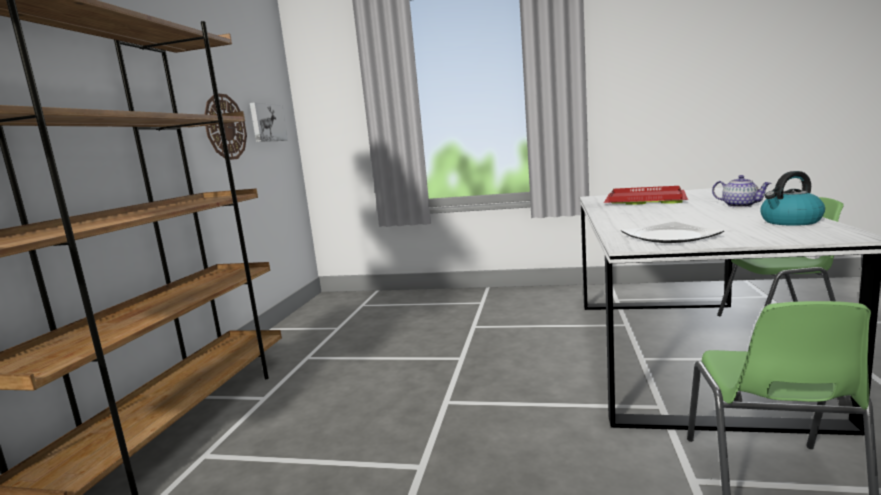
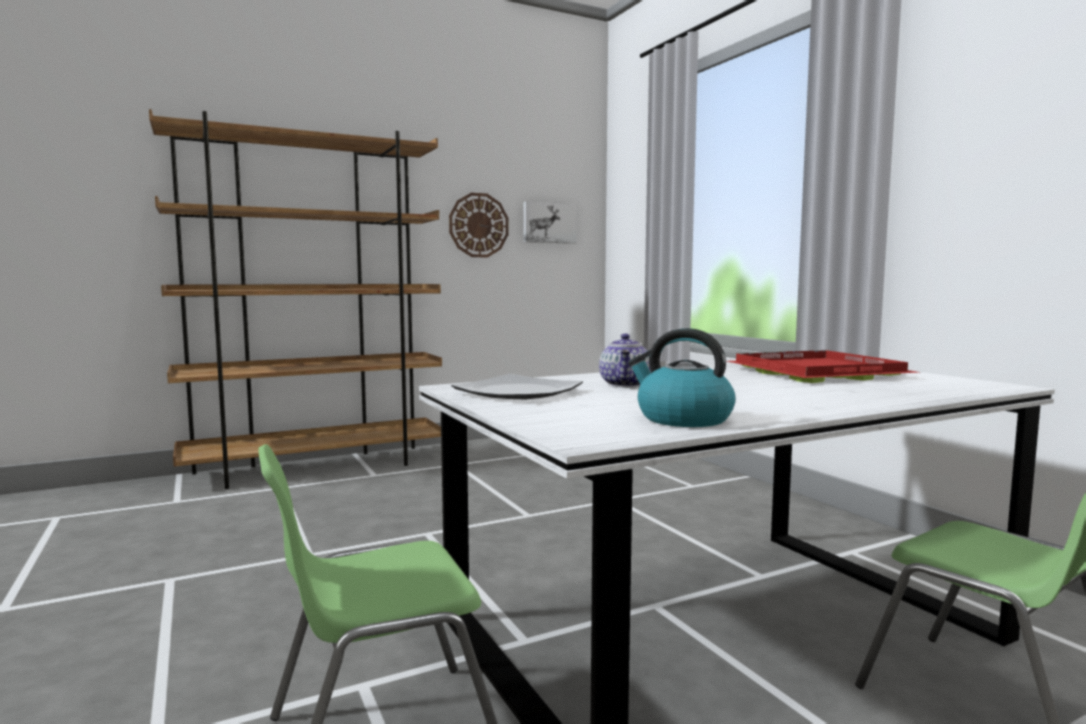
camera: 50 degrees right, 5 degrees down
teapot [712,175,772,208] -> teapot moved to [599,334,651,387]

